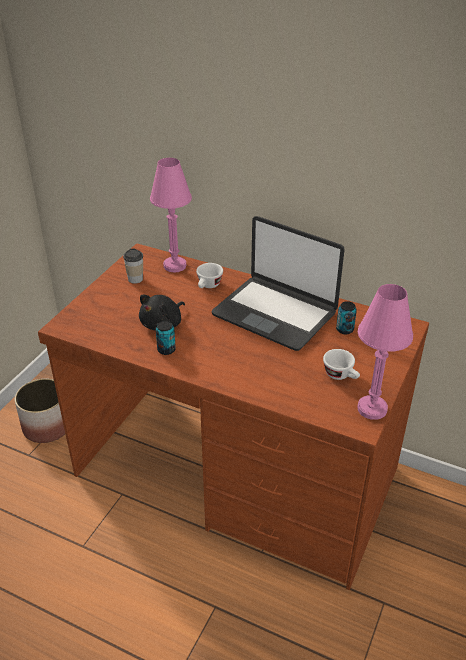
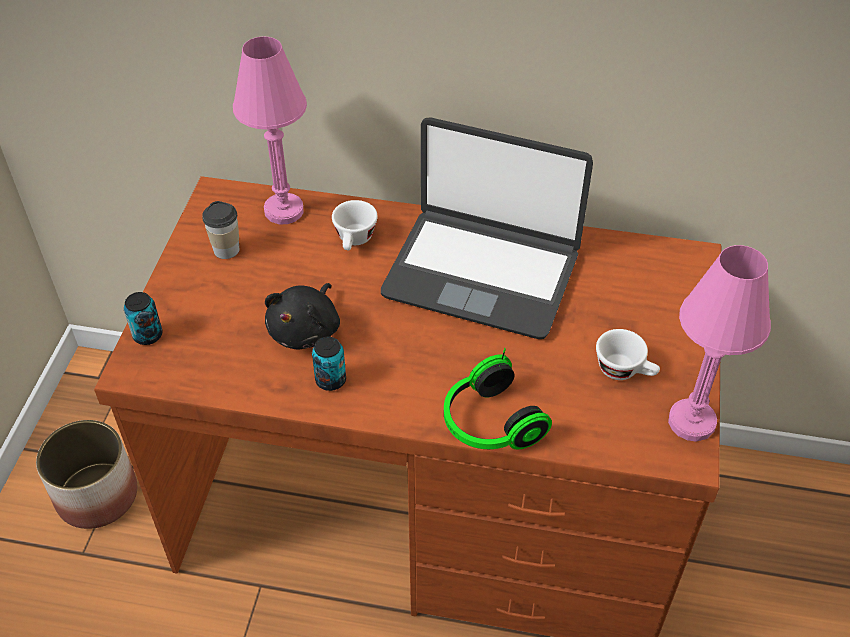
camera: 15 degrees left, 10 degrees up
can [336,301,357,334] -> can moved to [124,292,163,345]
none -> headphones [444,348,552,450]

